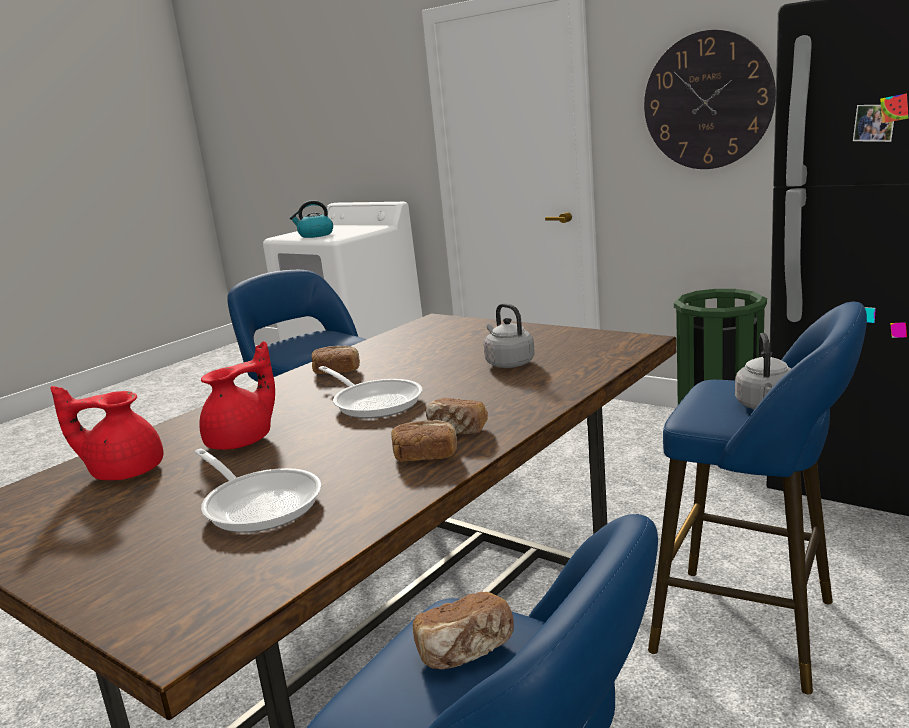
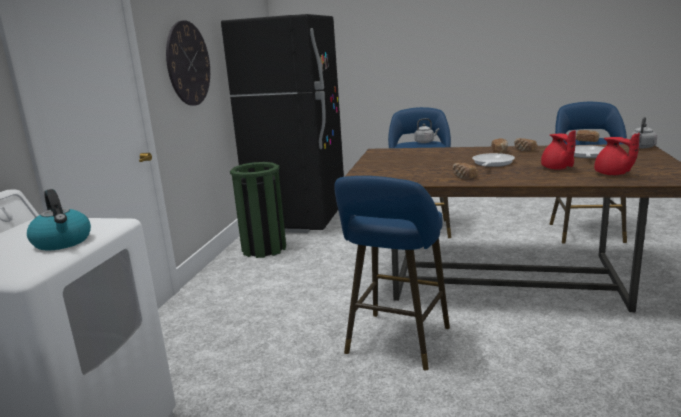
camera: 115 degrees left, 0 degrees up
red teapot [199,341,275,450] -> red teapot turned 120 degrees counterclockwise [541,130,576,170]
grey kettle [484,303,535,368] -> grey kettle moved to [630,117,657,148]

